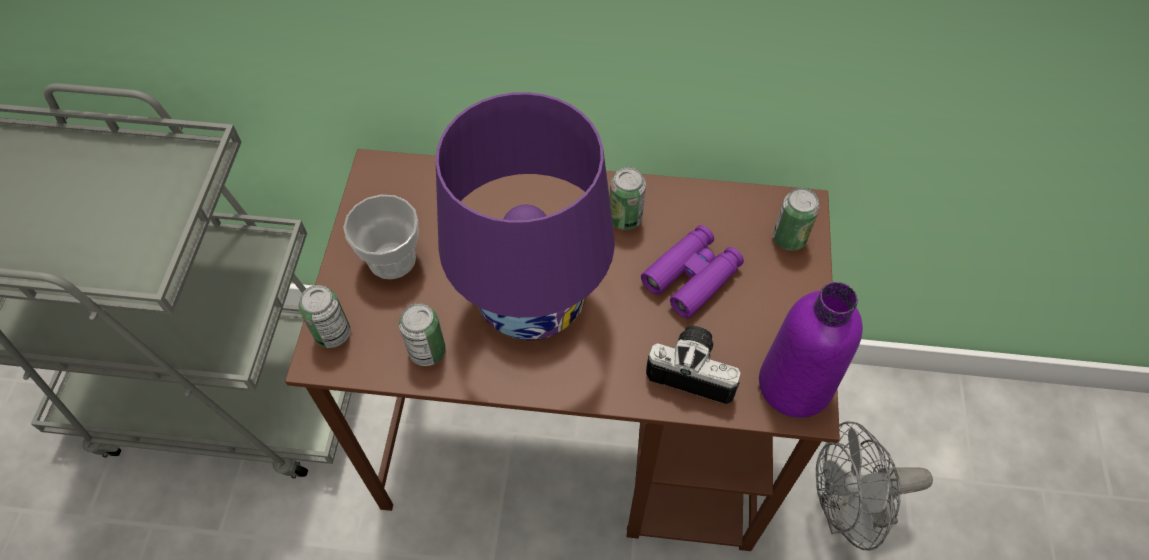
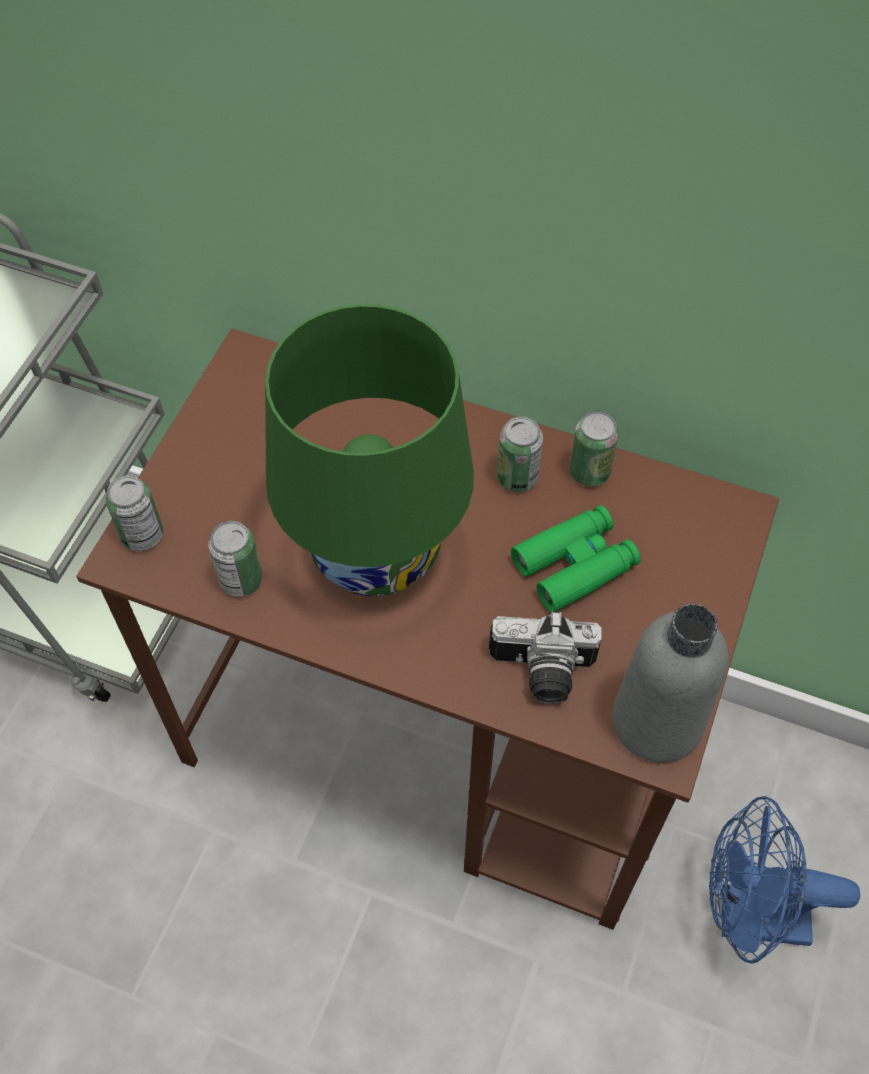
camera: 15 degrees right, 0 degrees up
cup [343,195,418,279] -> none
purple table lamp [436,92,615,340] -> green table lamp [265,304,474,596]
purple binoculars [641,225,744,318] -> green binoculars [511,505,641,612]
camera [646,326,741,404] -> camera turned 150 degrees clockwise [489,612,602,704]
purple bottle [759,282,863,418] -> grey bottle [612,604,728,763]
can [773,188,820,251] -> can moved to [569,411,619,487]
grey fan [816,421,933,551] -> blue fan [709,796,860,964]

